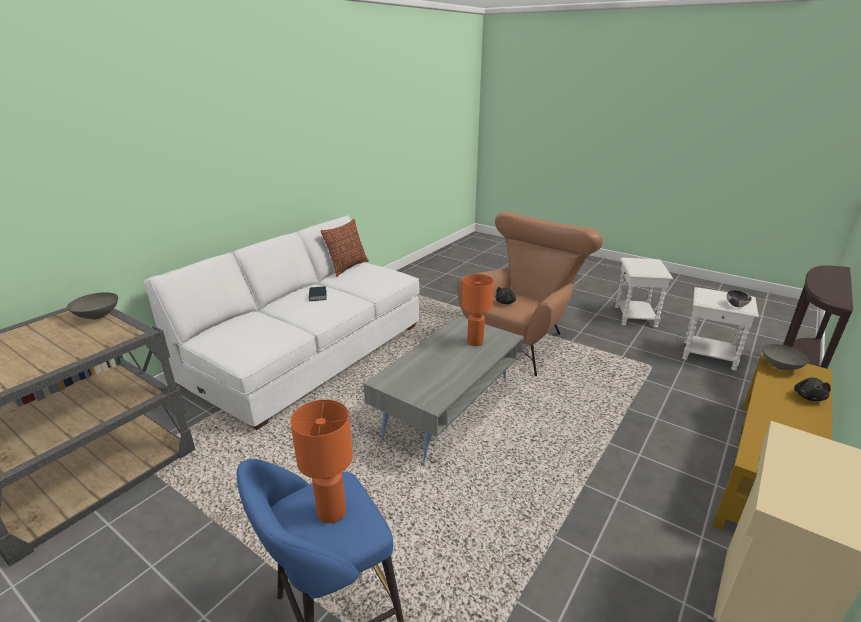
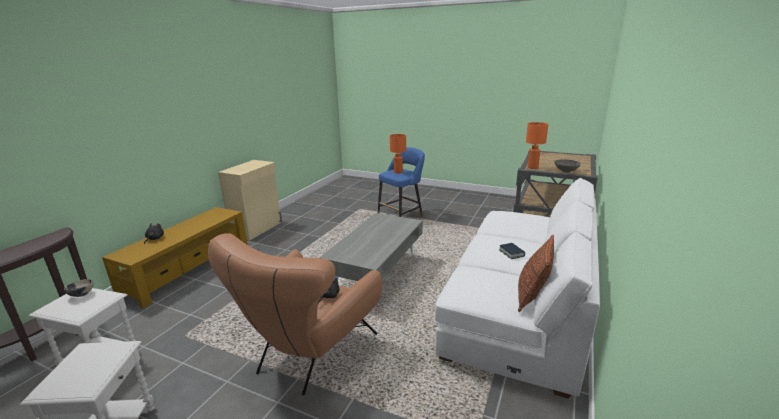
camera: 170 degrees right, 5 degrees down
orange table lamp [462,274,494,346] -> orange table lamp moved to [526,122,548,169]
grey bowl [762,344,809,370] -> none

